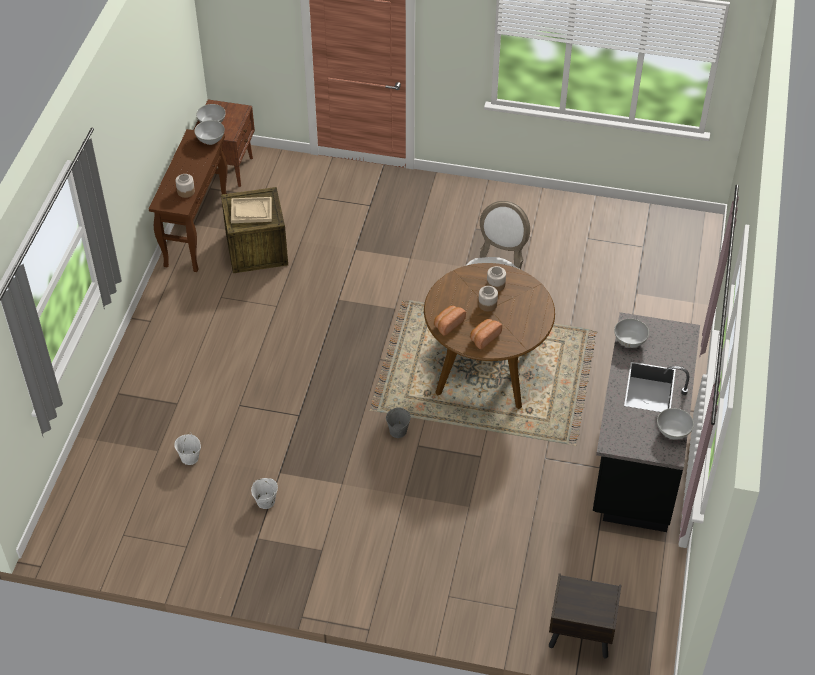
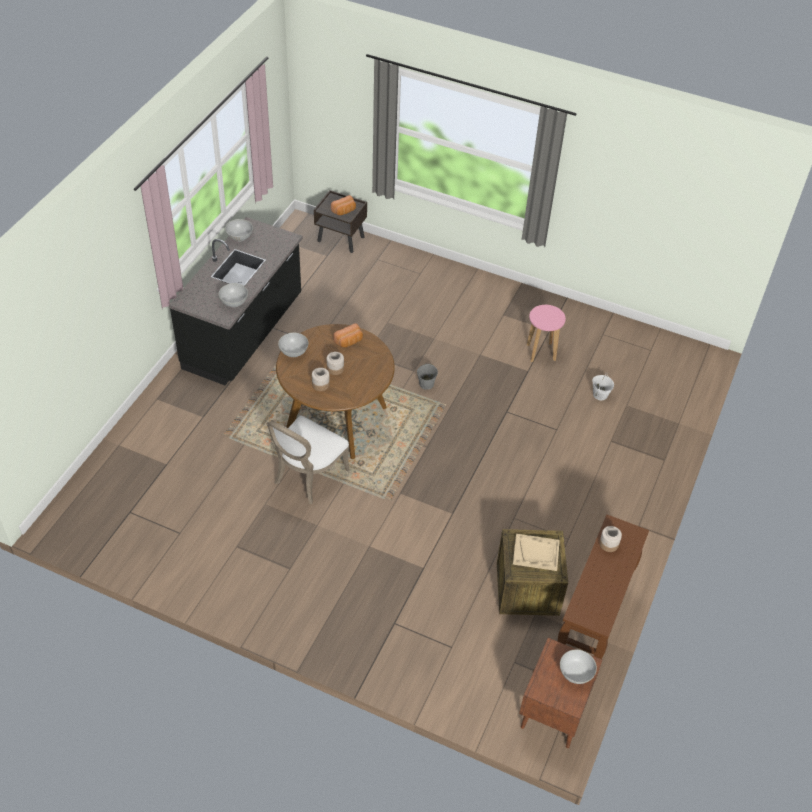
camera: 170 degrees left, 0 degrees up
white bowl [194,120,225,145] -> white bowl moved to [278,333,308,357]
white bucket [251,478,278,509] -> pink stool [527,305,566,362]
bread [434,306,466,336] -> bread moved to [331,195,356,215]

